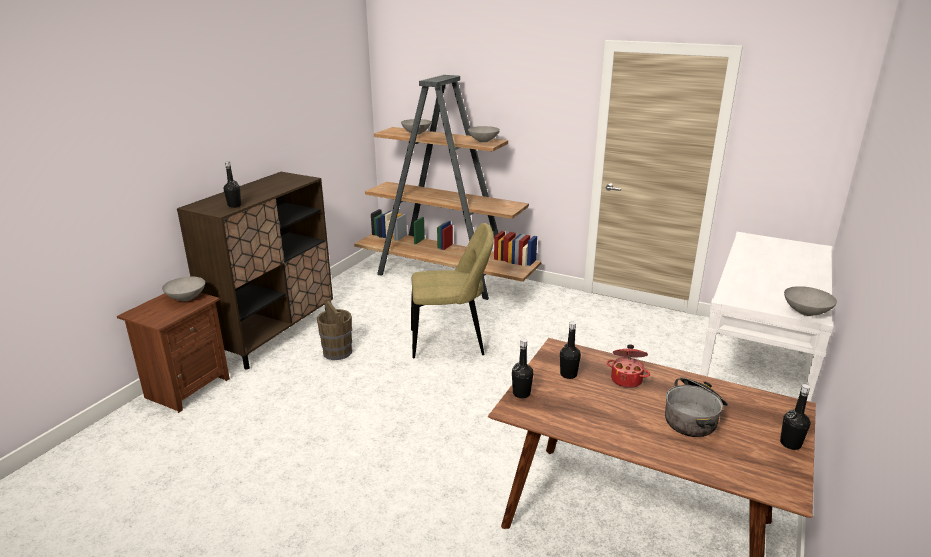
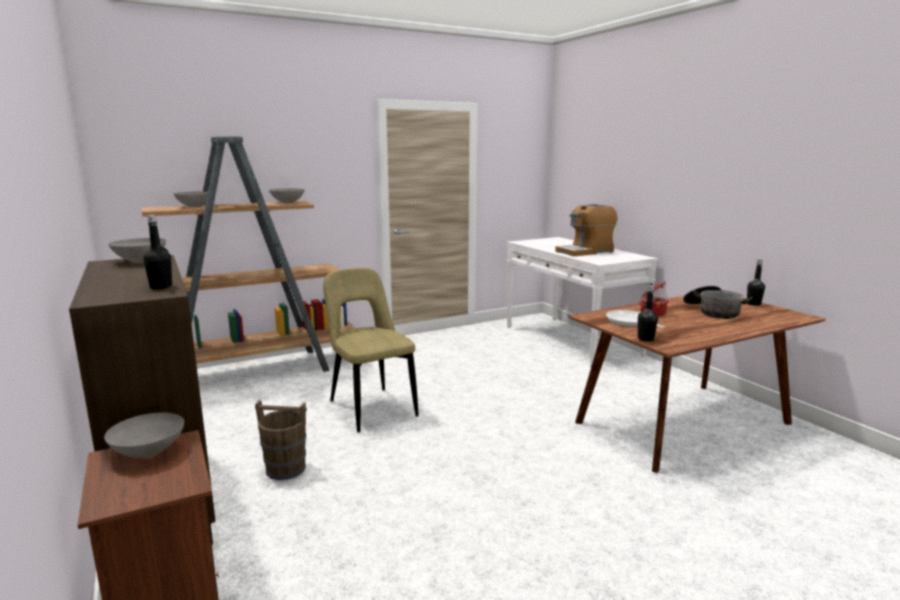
camera: 55 degrees left, 10 degrees down
beige chair [411,223,494,358] -> beige chair turned 60 degrees counterclockwise [323,268,419,432]
black bottle [560,322,581,379] -> frying pan [606,310,665,328]
grey bowl [784,286,837,316] -> grey bowl moved to [108,238,166,263]
none -> coffee machine [555,204,617,256]

